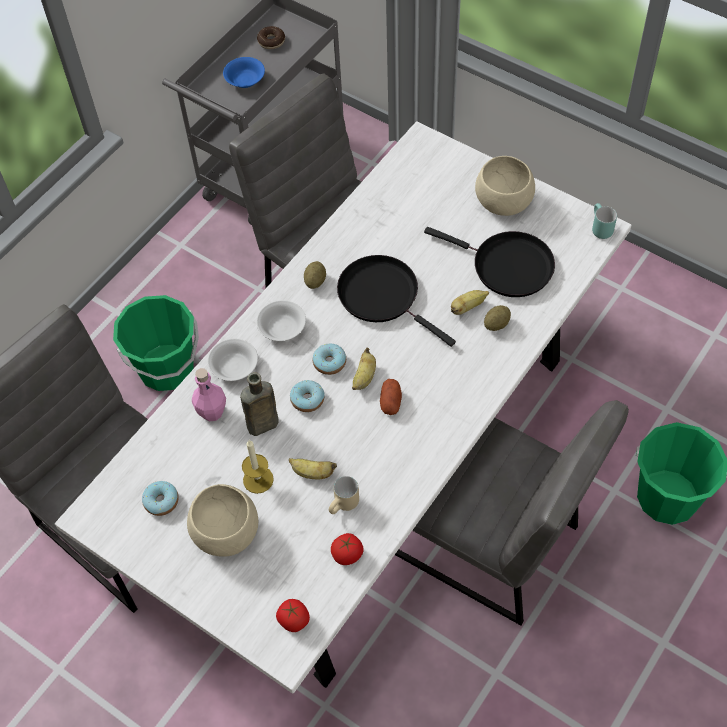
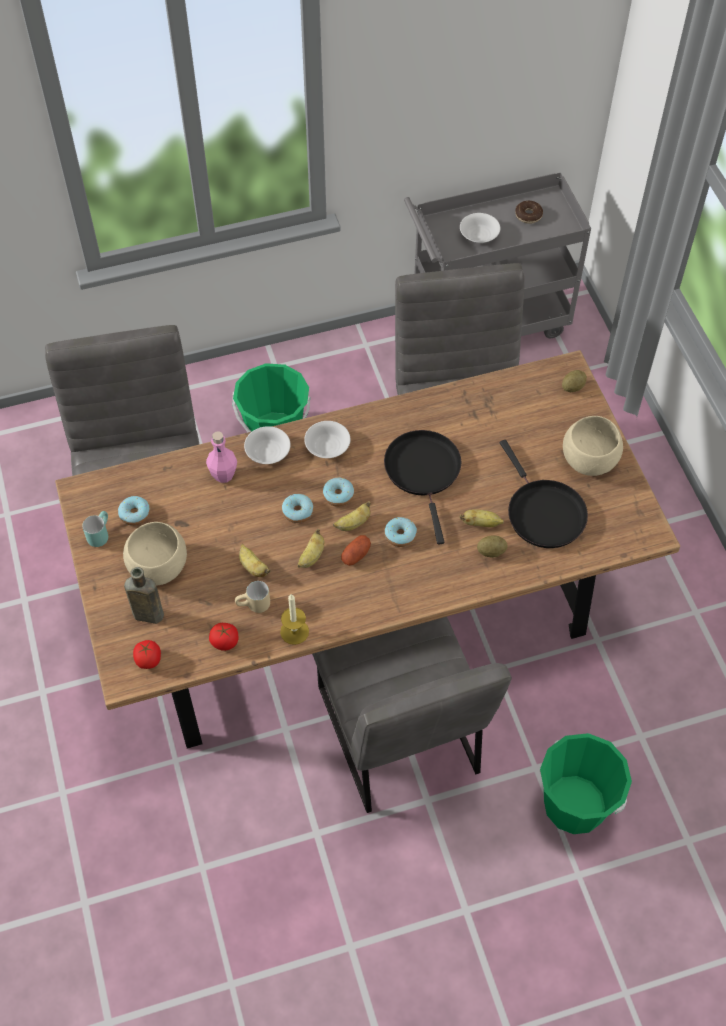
camera: 35 degrees right, 0 degrees up
white dining table [55,122,631,693] -> brown dining table [55,350,680,748]
blue bowl [223,57,265,88] -> white bowl [460,213,500,243]
brown bottle [240,372,279,436] -> brown bottle moved to [124,567,164,624]
candle [242,440,274,494] -> candle moved to [280,594,309,645]
potato [304,261,326,289] -> potato moved to [562,370,587,392]
turquoise mug [592,203,617,239] -> turquoise mug moved to [83,511,108,547]
none -> banana [297,529,324,568]
none -> donut [384,517,417,547]

